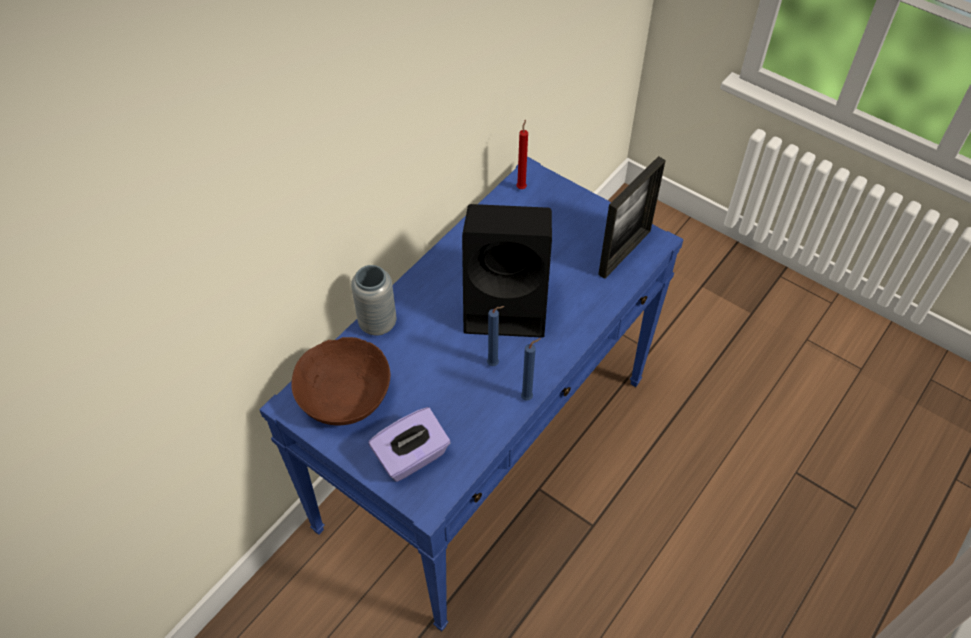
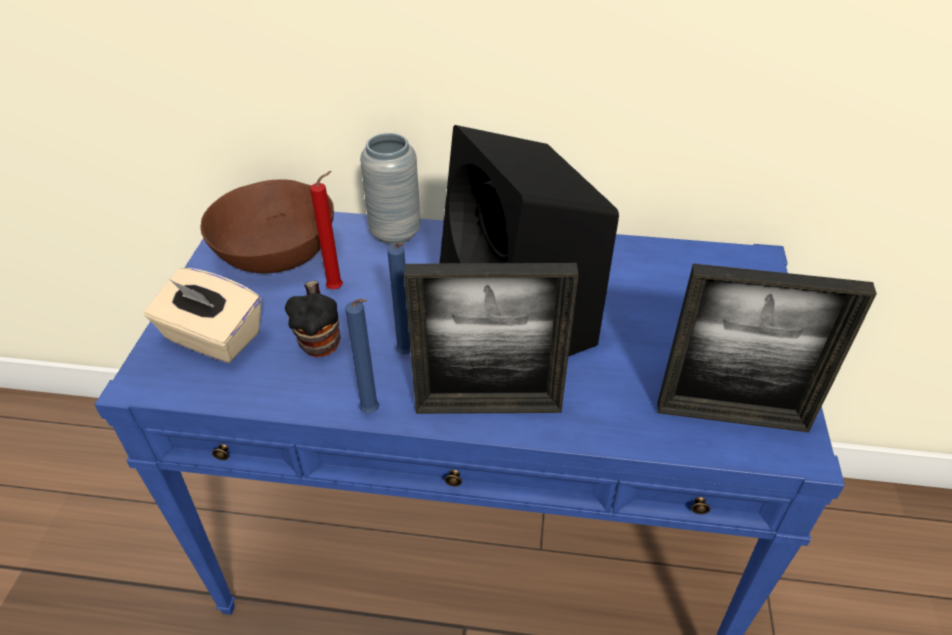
camera: 60 degrees right, 10 degrees down
purple tissue box [369,407,451,482] -> beige tissue box [144,268,261,363]
red candle [516,120,528,189] -> red candle moved to [310,171,343,289]
none -> mug [285,281,341,357]
none -> picture frame [404,263,578,414]

